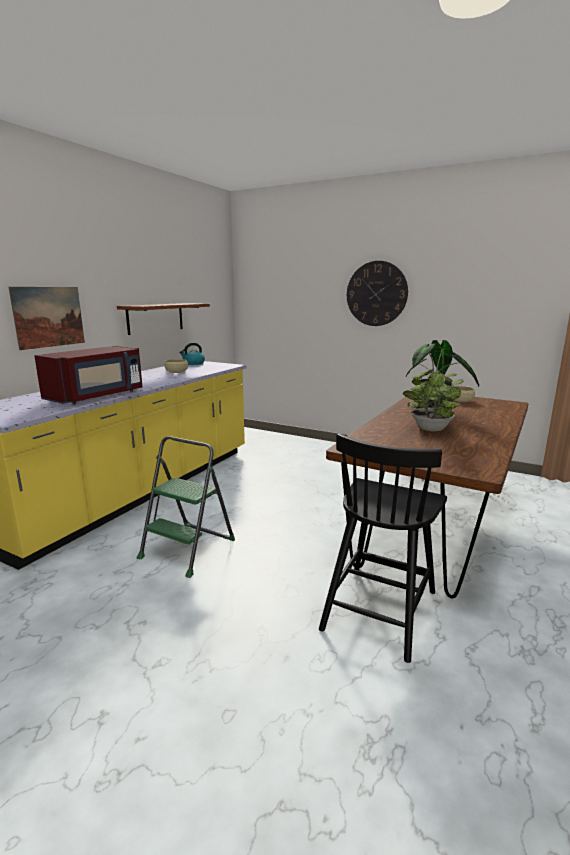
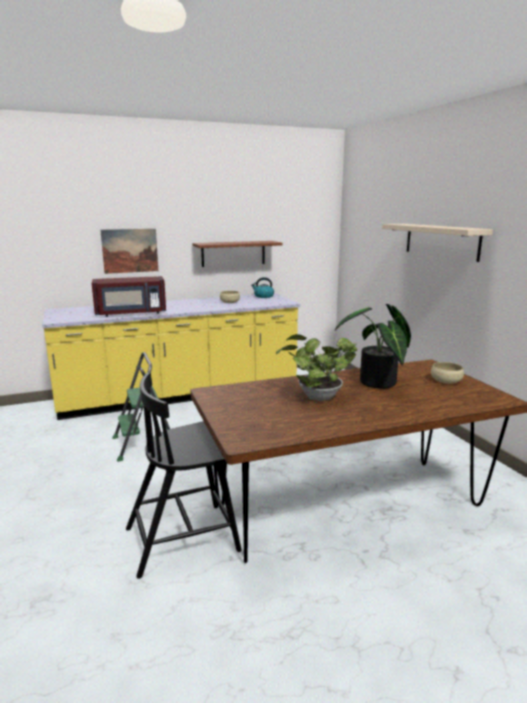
camera: 40 degrees right, 0 degrees up
wall clock [347,261,408,326] -> beige shelf [382,224,493,262]

